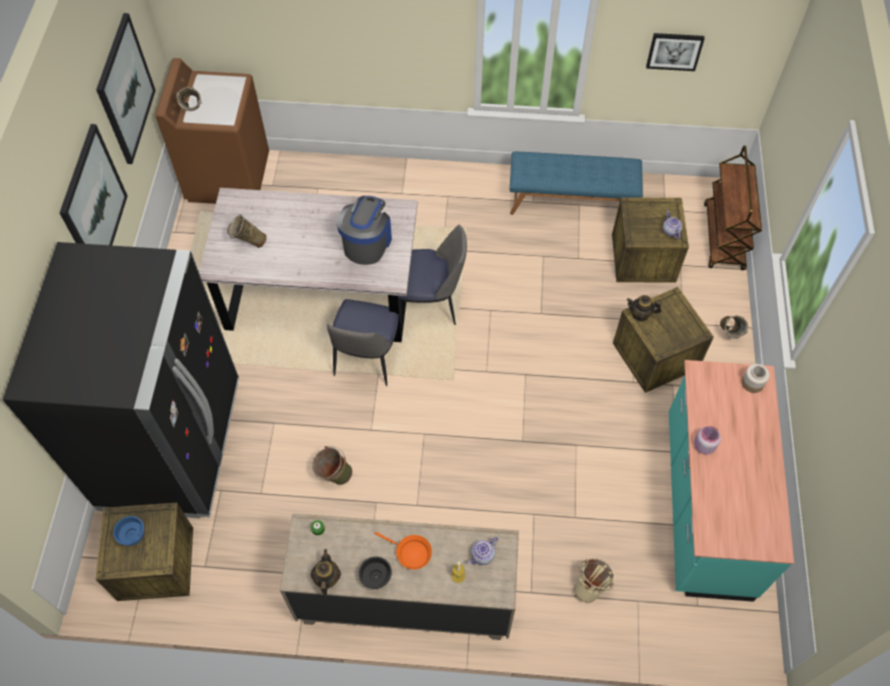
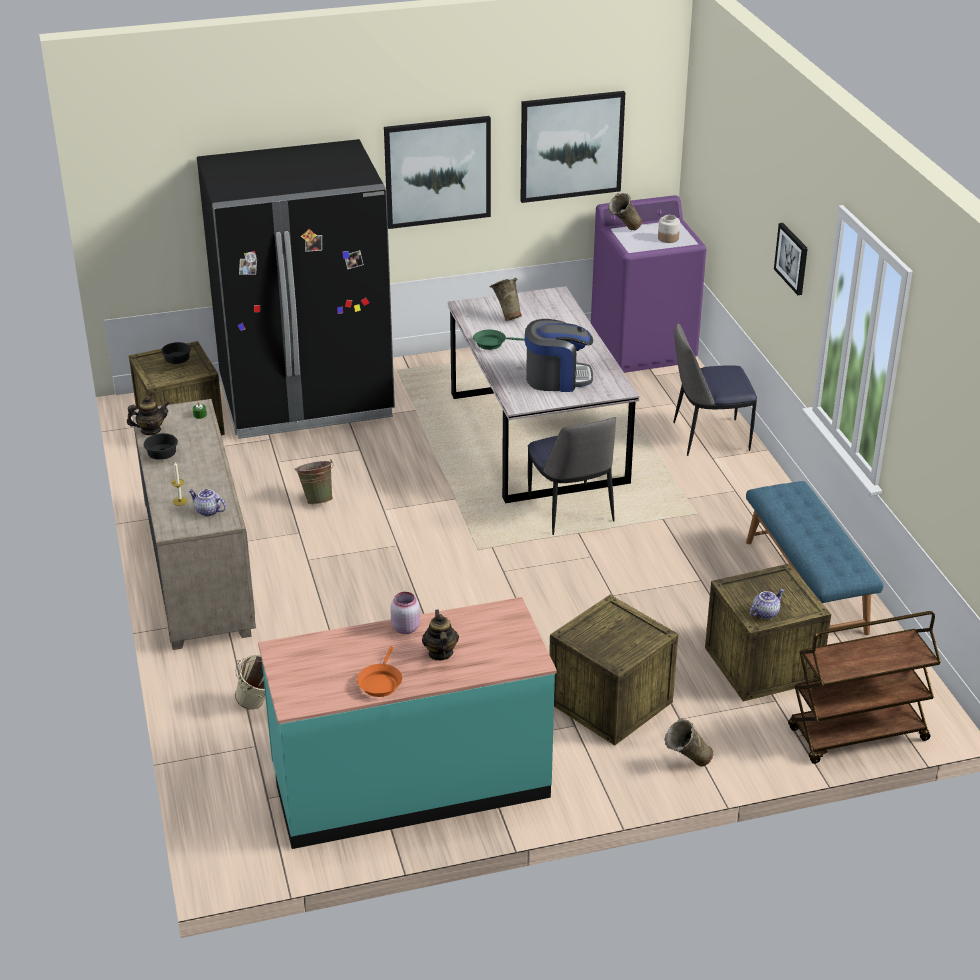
camera: 70 degrees right, 25 degrees down
blue bowl [113,516,144,546] -> black bowl [161,342,191,364]
brown washing machine [155,58,269,204] -> purple washing machine [591,195,706,373]
chair [327,299,399,386] -> chair moved to [673,323,757,456]
orange frying pan [375,532,432,570] -> orange frying pan moved to [357,646,402,697]
teapot [627,295,661,322] -> teapot moved to [422,610,459,661]
picture [646,33,705,71] -> picture moved to [774,223,808,295]
jar [741,364,770,393] -> jar moved to [658,215,680,243]
none -> green frying pan [473,330,525,350]

